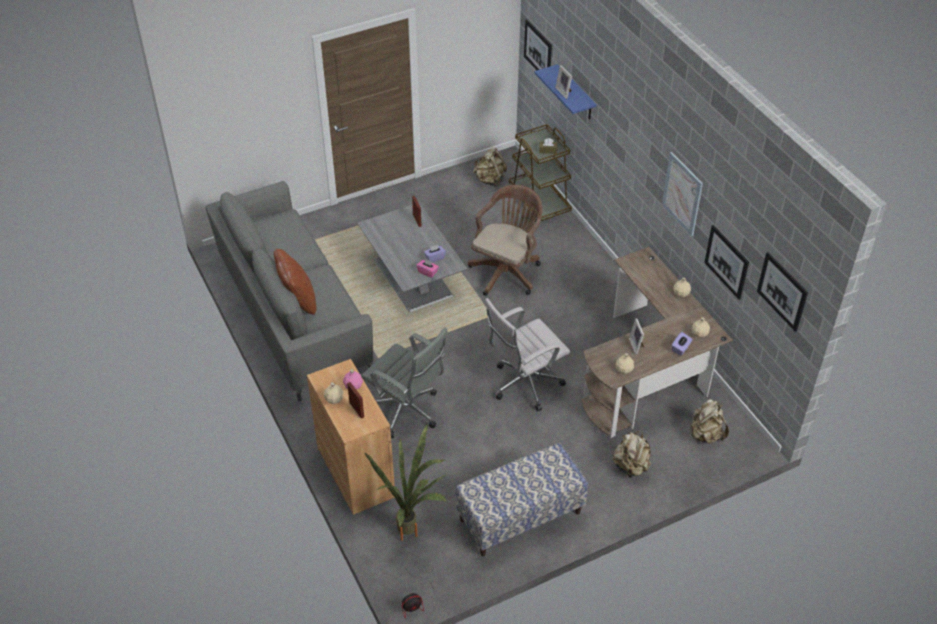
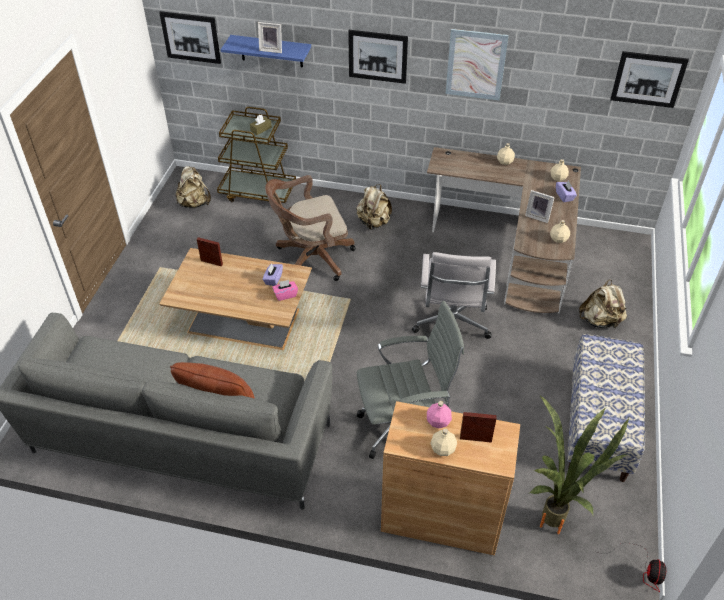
camera: 50 degrees left, 0 degrees up
grey coffee table [357,202,467,312] -> brown coffee table [159,248,312,350]
brown office chair [468,184,543,296] -> brown office chair turned 90 degrees counterclockwise [265,175,356,281]
beige backpack [689,399,729,444] -> beige backpack moved to [356,184,392,230]
picture [704,225,749,300] -> picture moved to [348,30,408,84]

